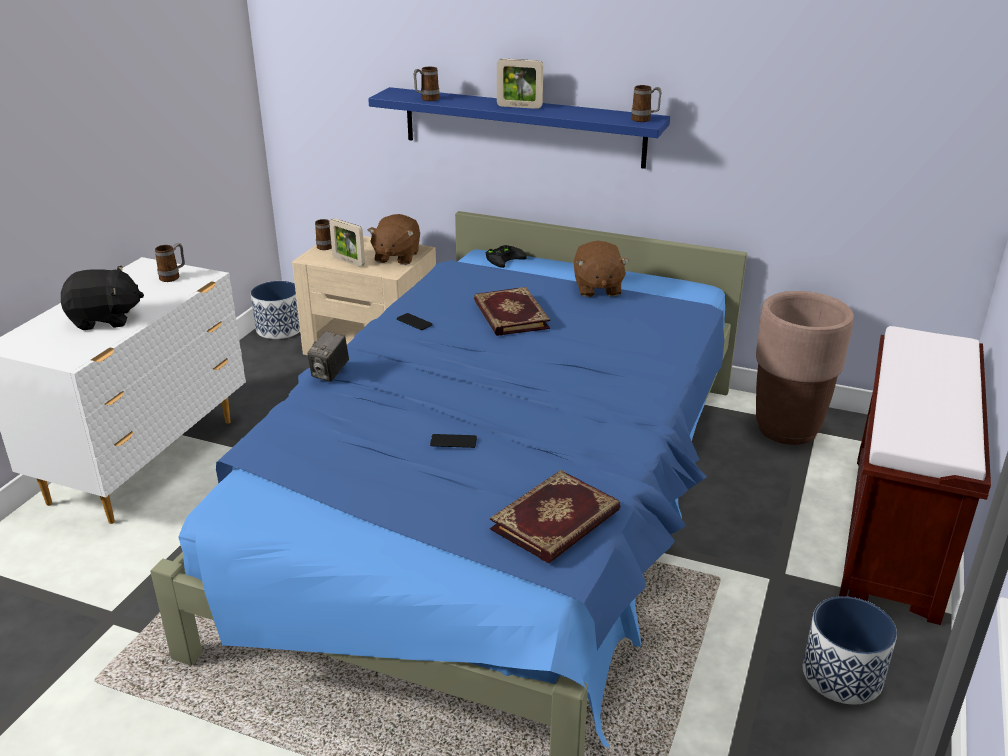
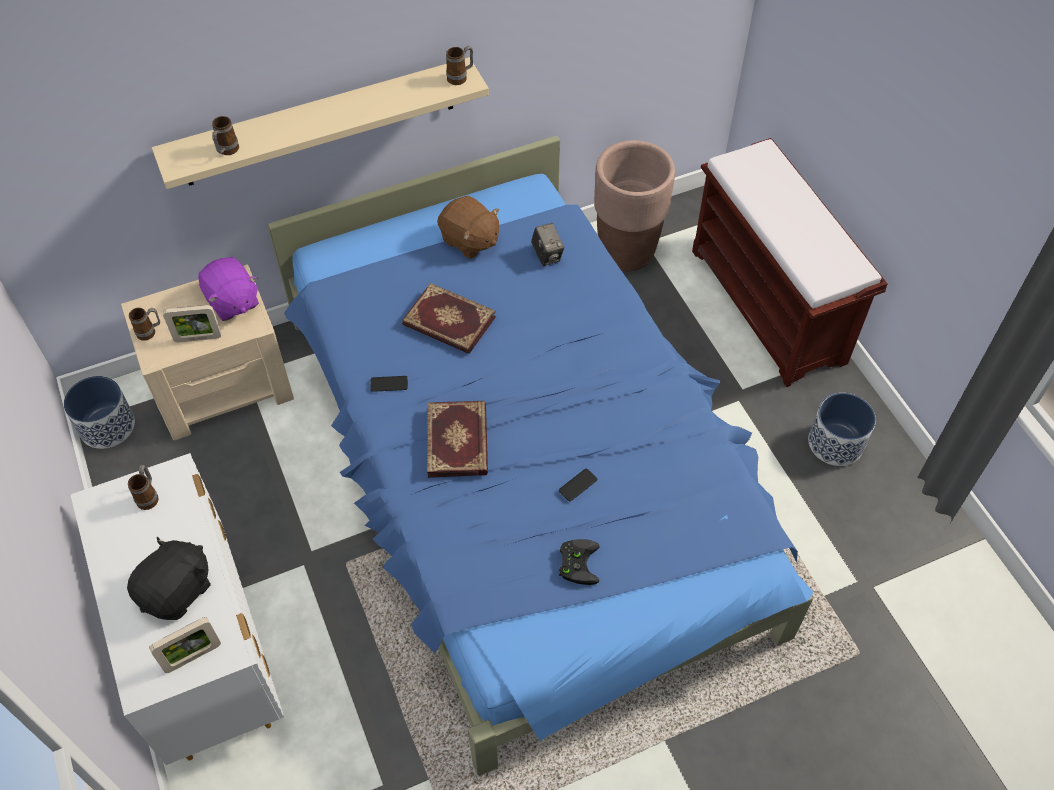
camera: 45 degrees left, 25 degrees up
camera [307,331,349,382] -> camera moved to [531,223,564,266]
blue shelf [368,87,670,169] -> beige shelf [152,57,489,189]
brown plush toy [368,214,420,265] -> purple plush toy [198,257,259,321]
black game controller [486,245,527,268] -> black game controller moved to [559,539,599,585]
book [490,470,620,563] -> book moved to [427,401,488,478]
picture frame [497,58,543,109] -> picture frame moved to [149,617,221,673]

